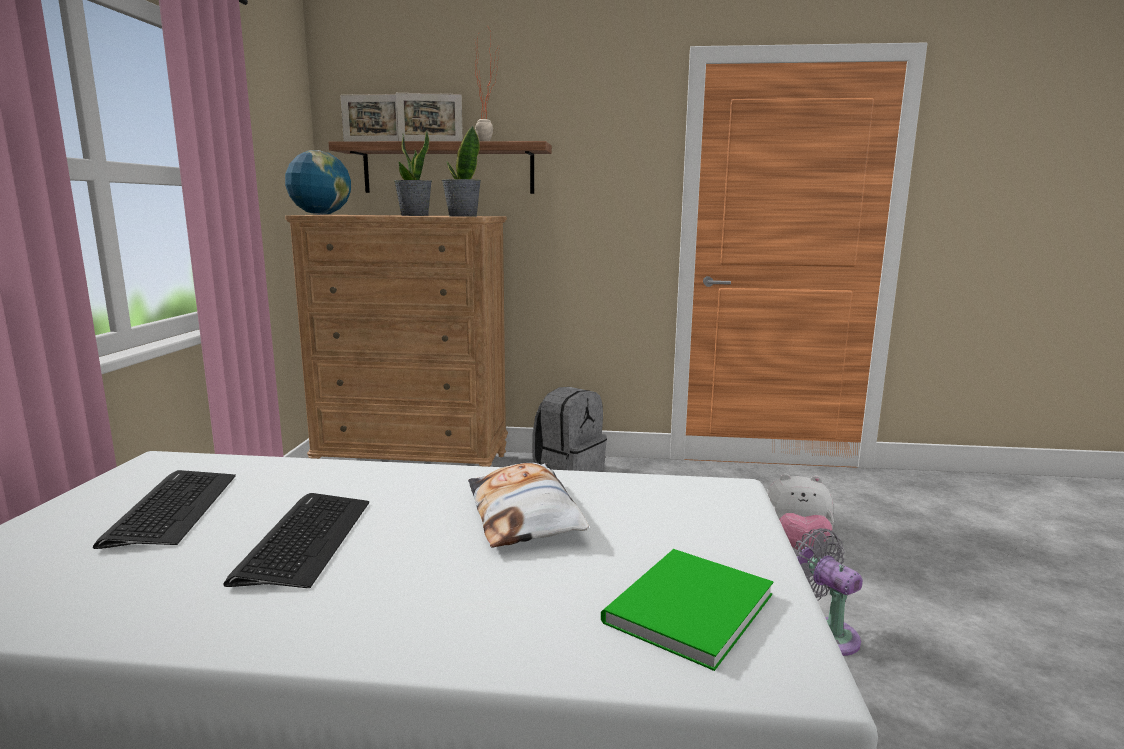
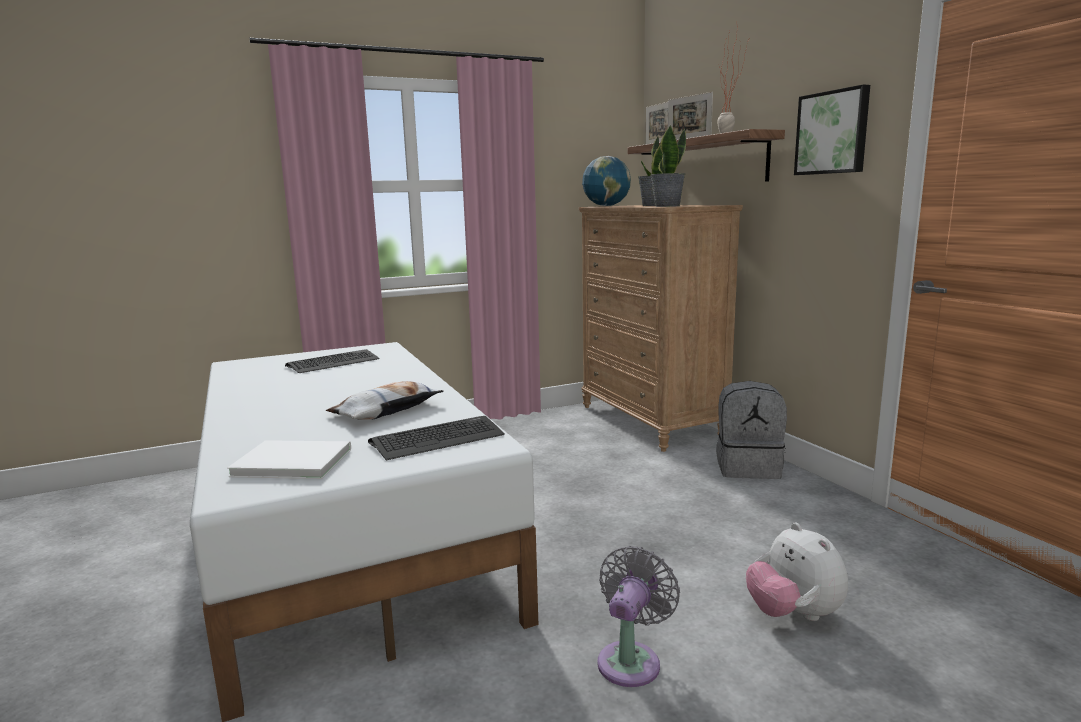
camera: 60 degrees right, 0 degrees up
keyboard [223,493,369,588] -> keyboard moved to [368,416,505,460]
green book [601,549,774,671] -> white book [227,440,351,479]
none -> picture [794,85,870,175]

